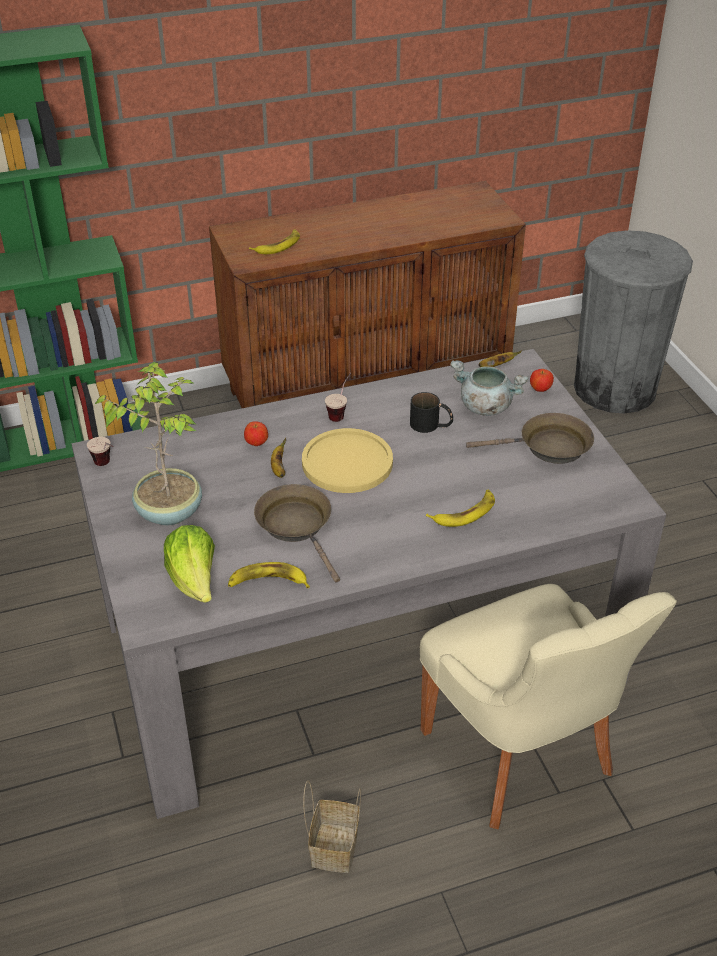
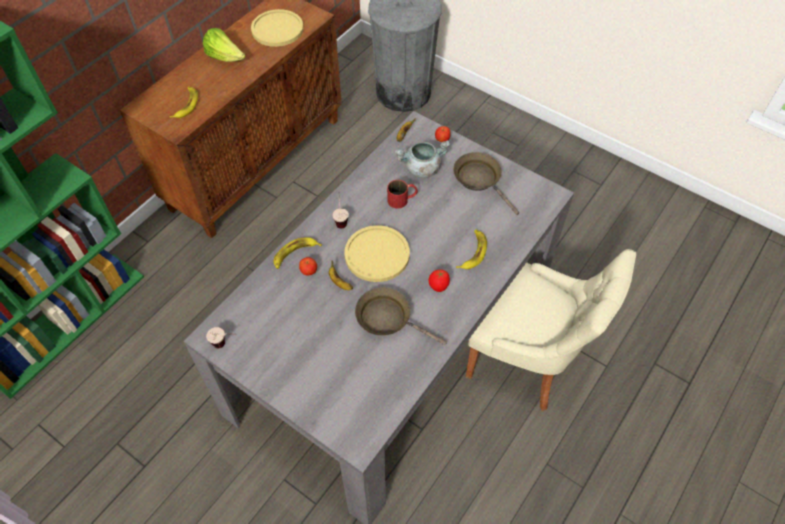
camera: 35 degrees left, 15 degrees up
potted plant [95,362,202,526] -> none
lettuce [164,525,215,603] -> lettuce moved to [203,28,245,62]
banana [228,562,310,588] -> banana moved to [274,237,322,269]
basket [303,780,361,873] -> none
black mug [410,392,453,433] -> red mug [387,180,418,209]
brown frying pan [466,413,594,464] -> brown frying pan turned 90 degrees counterclockwise [453,152,519,215]
none -> yellow plate [251,9,304,47]
none -> tomato [429,270,450,292]

